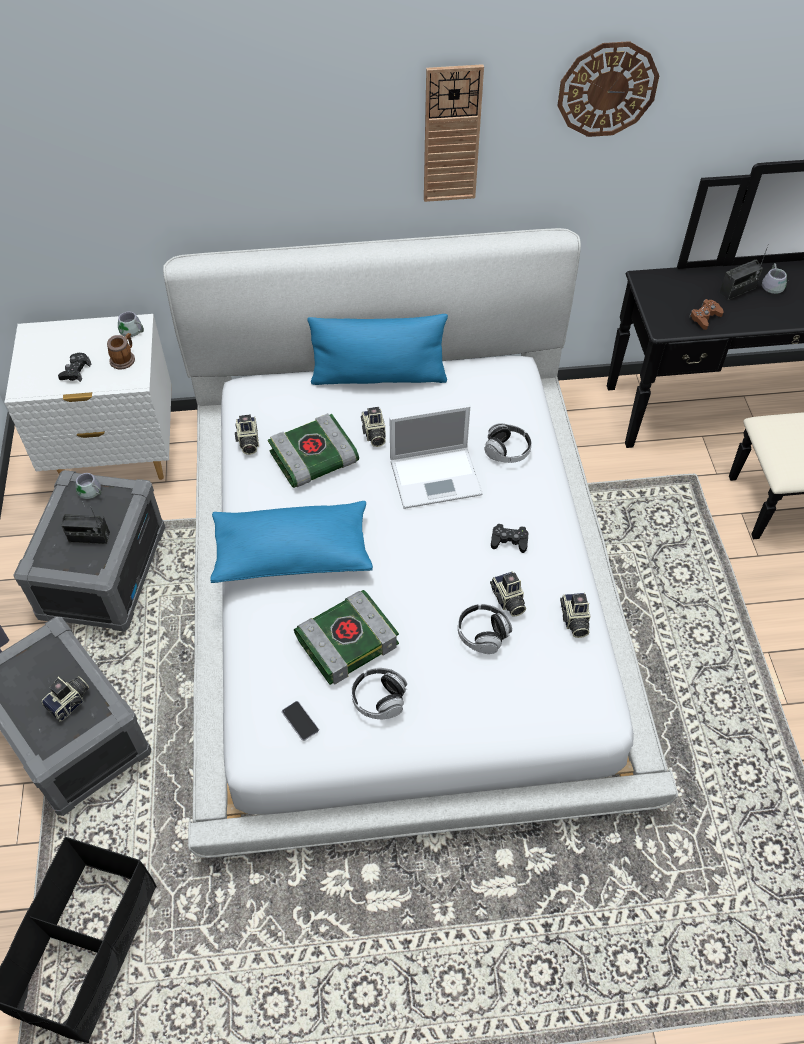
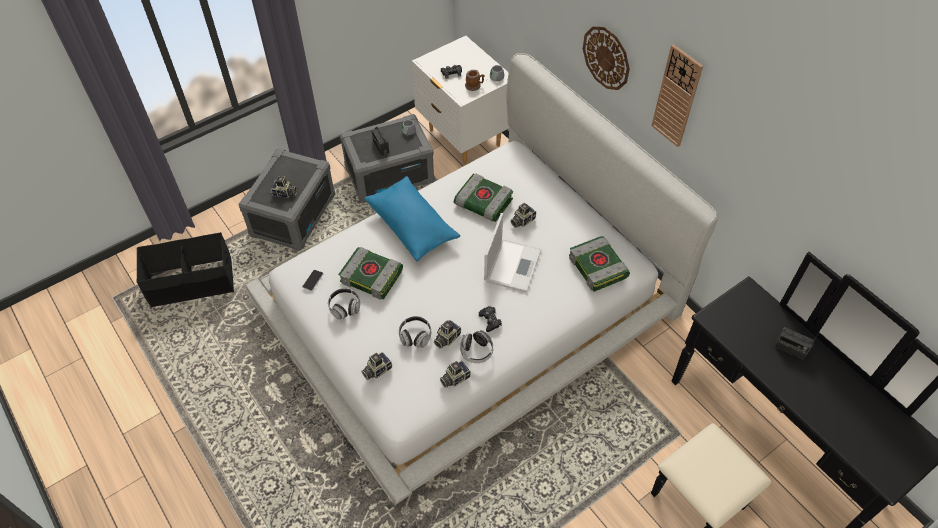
camera: 60 degrees right, 0 degrees up
camera [235,415,259,455] -> camera moved to [361,352,392,380]
blue pillow [307,314,448,385] -> none
laptop [390,405,483,509] -> laptop turned 120 degrees counterclockwise [484,213,541,292]
headphones [484,423,532,463] -> headphones moved to [460,330,493,363]
wall clock [557,41,659,137] -> wall clock moved to [583,26,630,90]
brown game controller [689,299,724,330] -> none
grey mug [762,263,788,294] -> none
none -> book [569,236,630,292]

